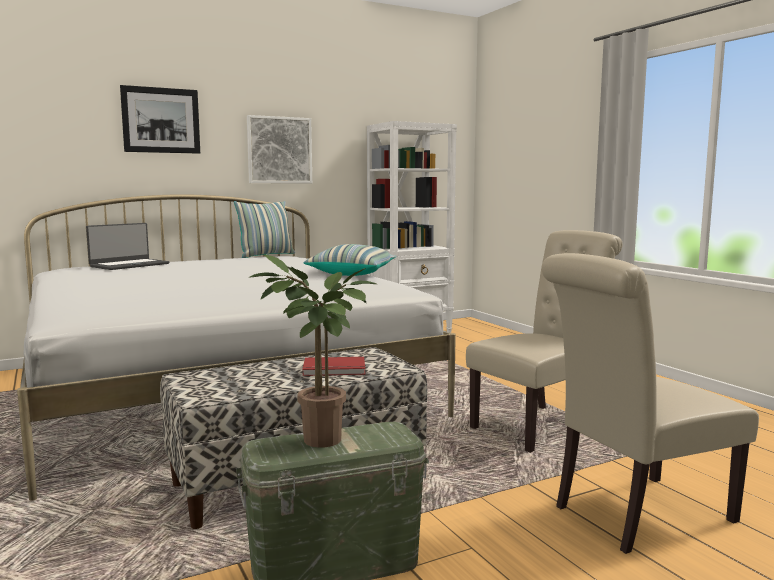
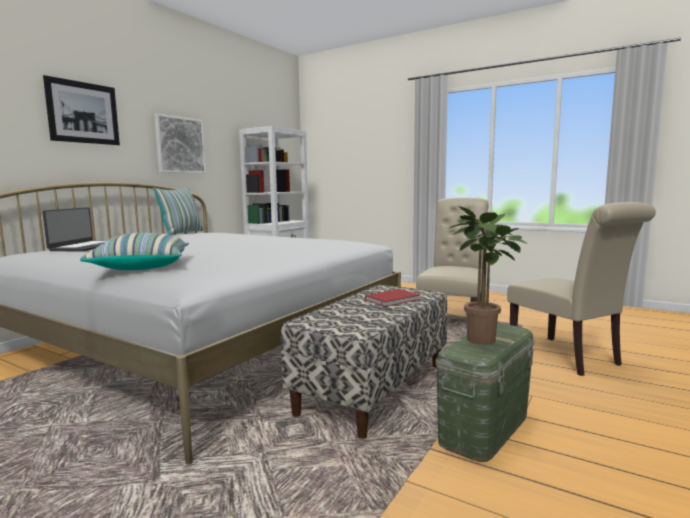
camera: 30 degrees left, 0 degrees up
pillow [304,244,397,276] -> pillow moved to [80,232,189,270]
beige chair [541,253,759,554] -> beige chair turned 60 degrees counterclockwise [507,202,656,376]

